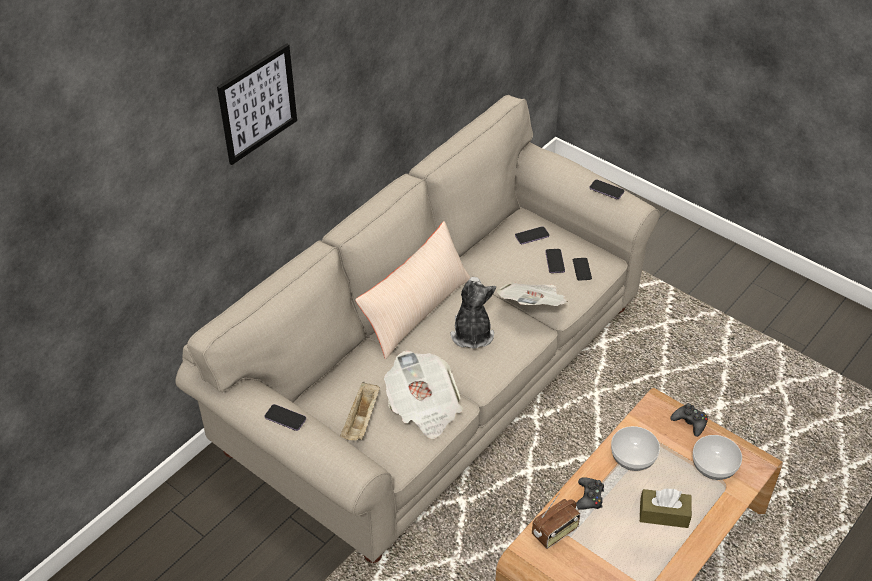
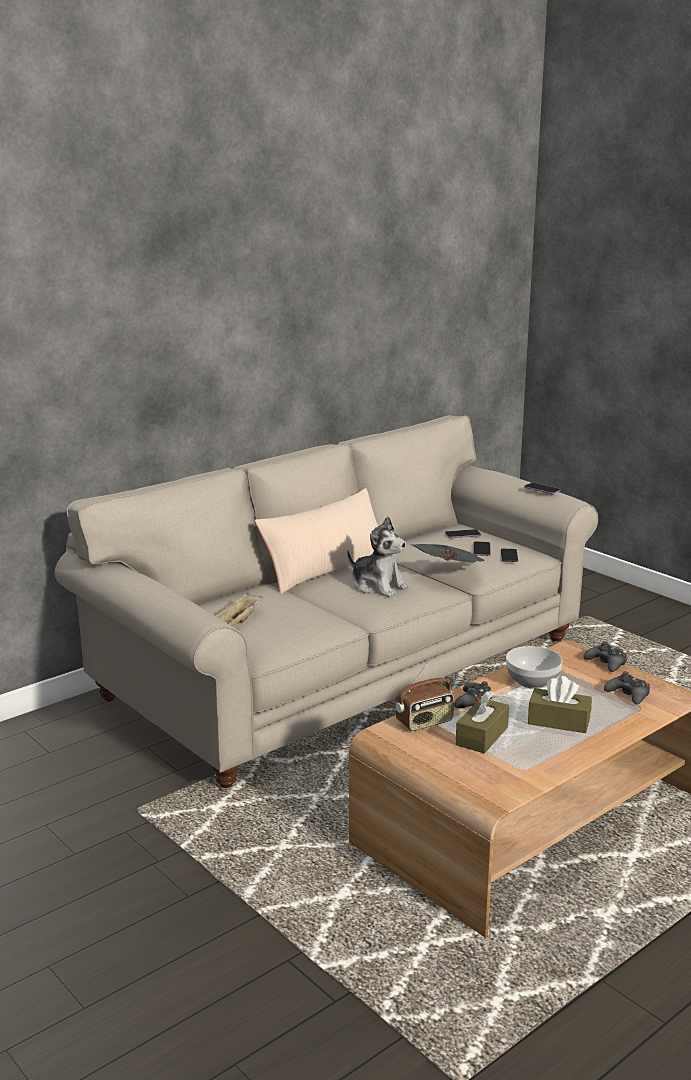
camera: 10 degrees right, 25 degrees down
picture [217,43,297,165] -> none
phone [264,404,306,431] -> none
newspaper [384,350,463,439] -> none
plush toy [450,277,496,349] -> plush toy turned 120 degrees clockwise [347,516,409,597]
bowl [693,435,742,480] -> black game controller [604,671,650,705]
none -> brown tissue box [456,691,509,753]

